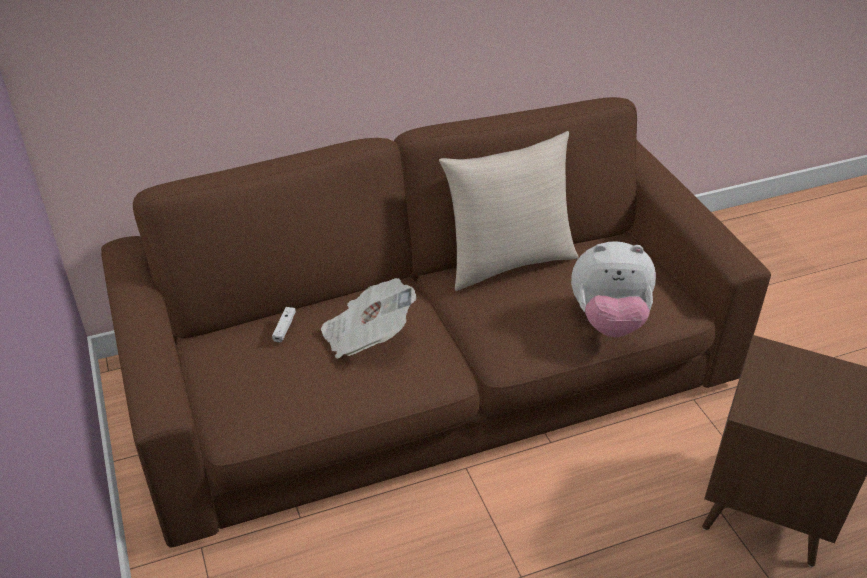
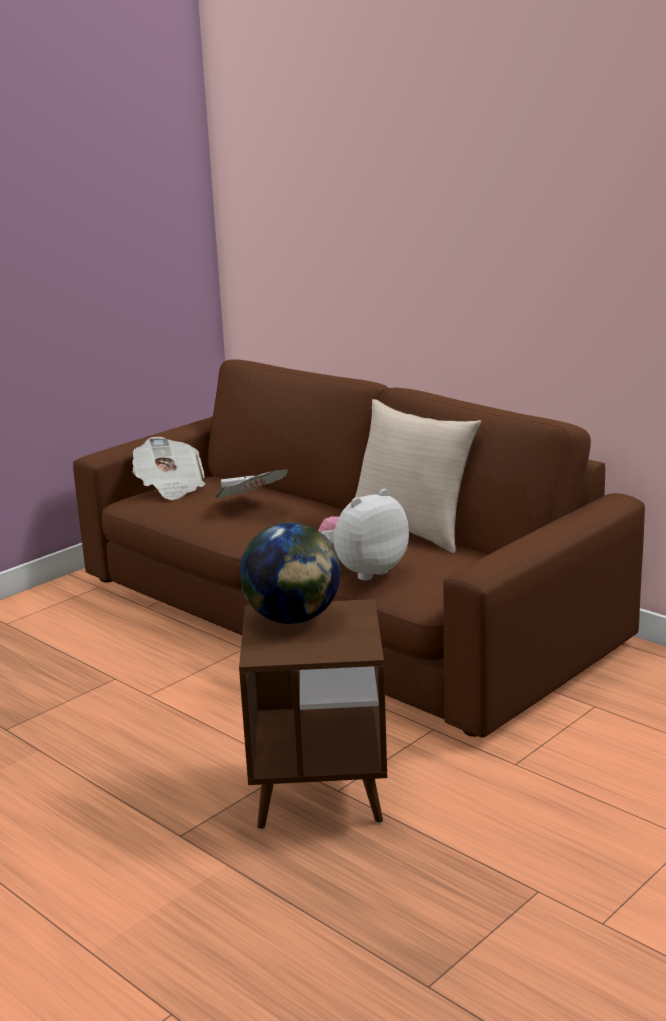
camera: 65 degrees right, 20 degrees down
plush toy [571,241,656,337] -> plush toy turned 75 degrees clockwise [318,489,409,580]
none -> newspaper [133,437,205,500]
none -> globe [240,522,341,624]

